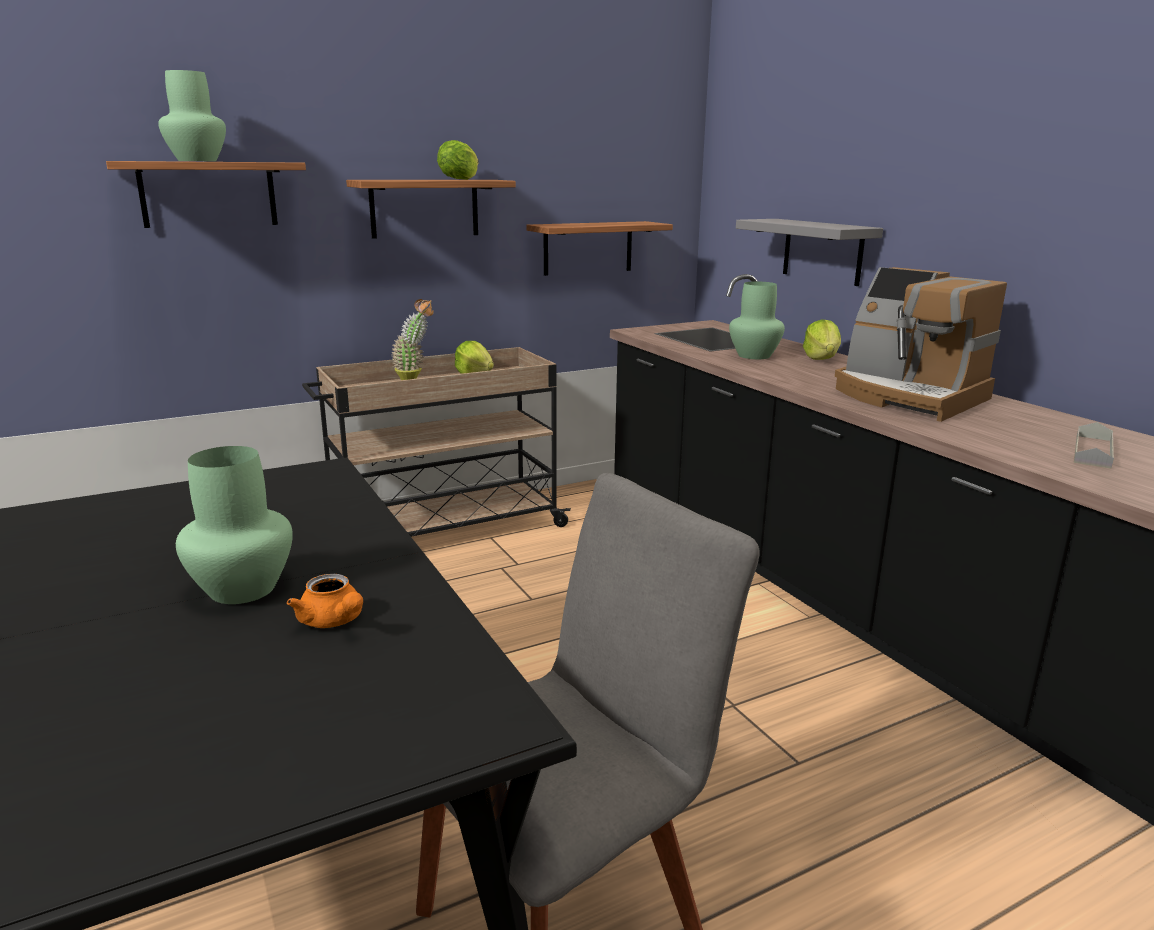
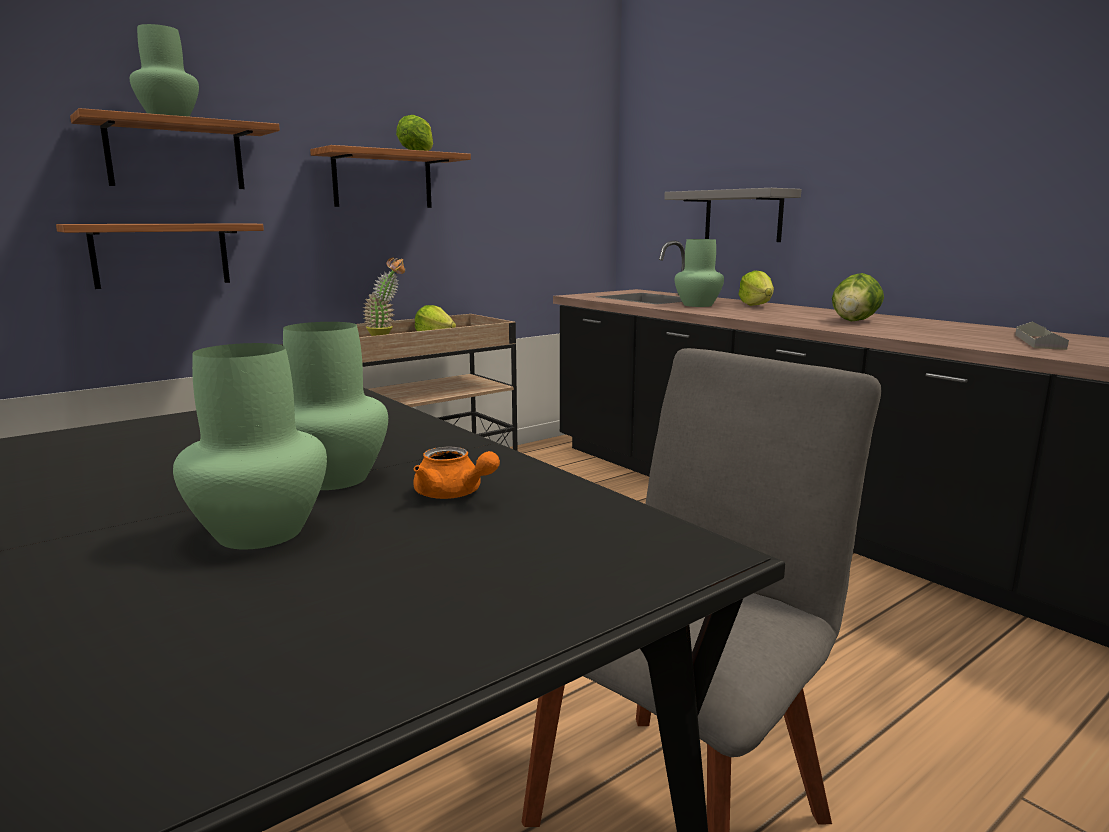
camera: 10 degrees left, 5 degrees down
shelf [526,221,673,276] -> shelf moved to [56,223,264,289]
coffee machine [835,267,1007,422] -> lettuce [832,273,884,321]
none -> green vase [173,343,327,549]

